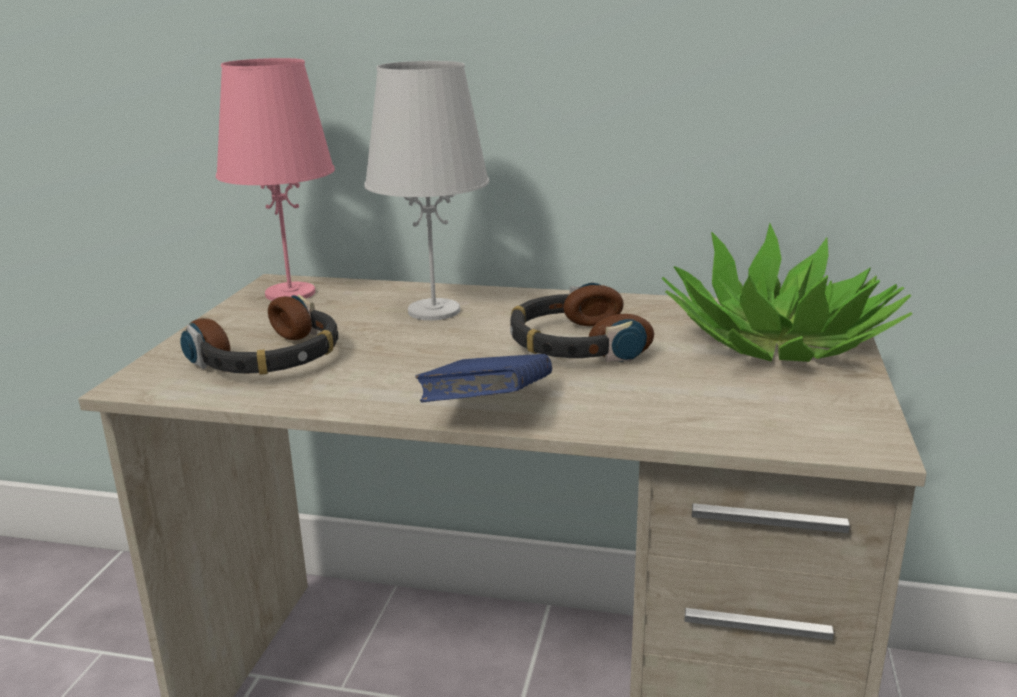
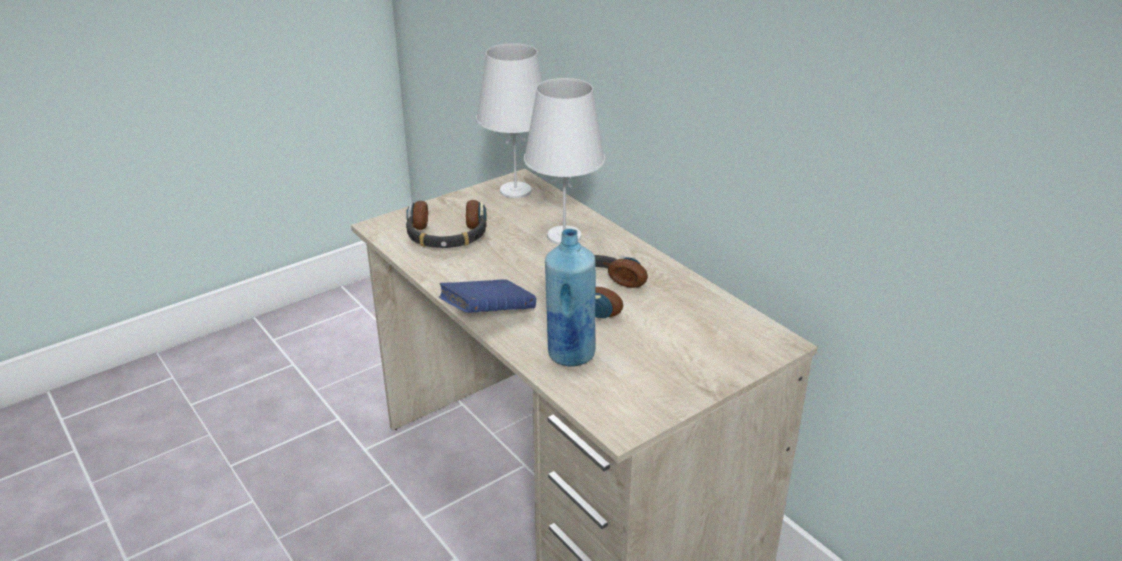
camera: 40 degrees right, 10 degrees up
pink table lamp [216,58,335,301] -> white table lamp [476,43,543,198]
potted plant [661,223,912,362] -> none
none -> blue bottle [545,229,596,366]

